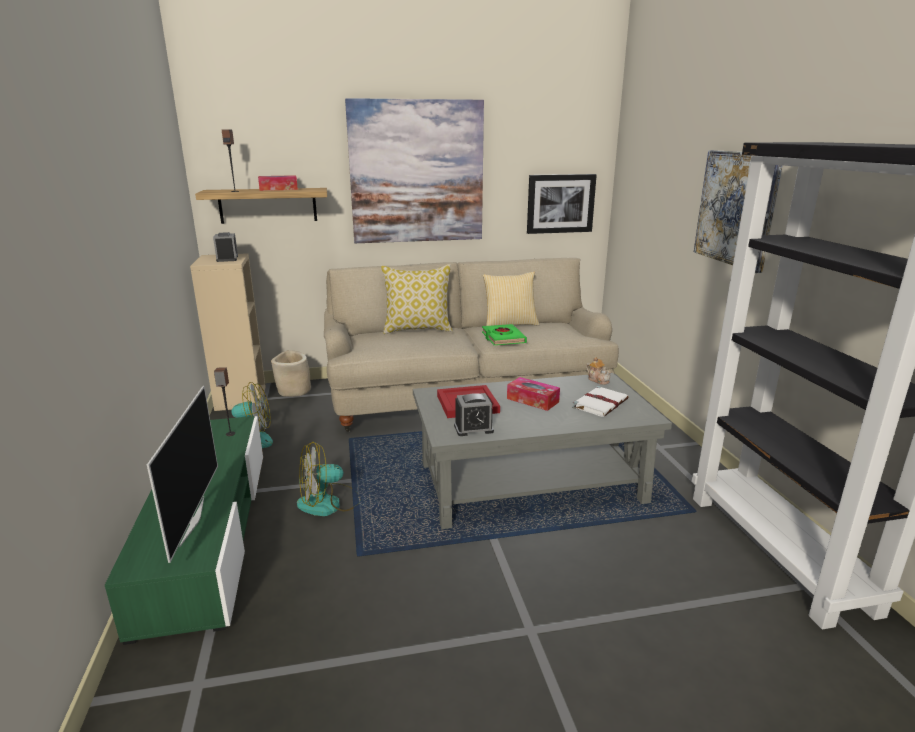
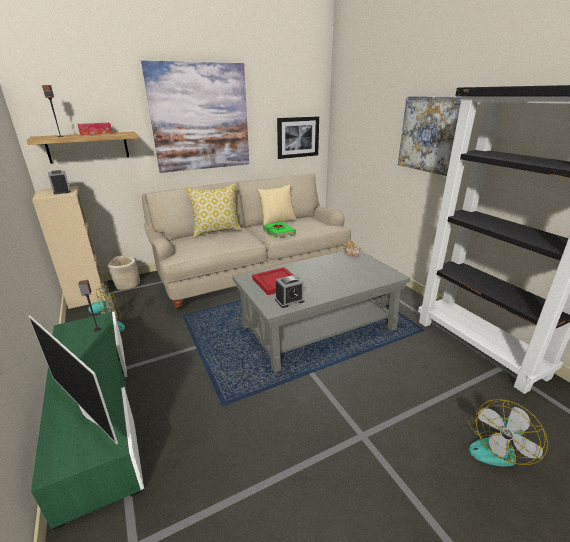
camera: 15 degrees left, 5 degrees up
television [147,386,218,563] -> television turned 150 degrees clockwise [28,315,118,444]
fan [297,442,361,516] -> fan moved to [468,399,548,467]
tissue box [507,377,560,411] -> none
white book [572,386,629,417] -> none

